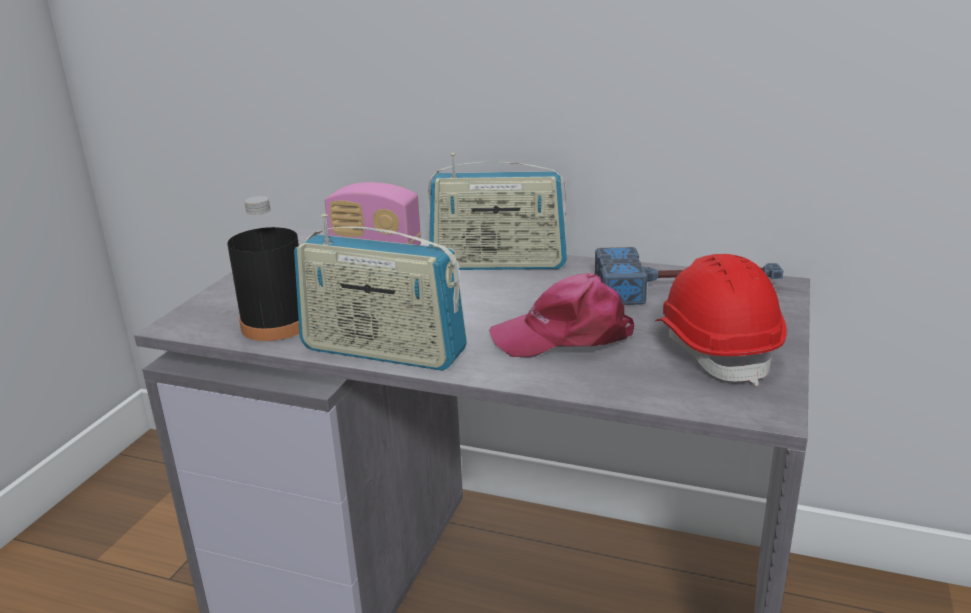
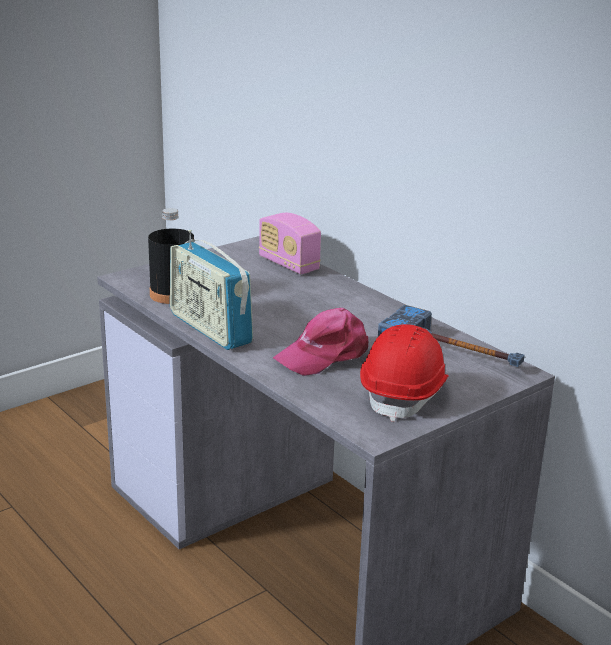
camera: 30 degrees right, 0 degrees up
radio [428,153,567,270] -> none
pink cap [489,273,634,358] -> pink cap turned 60 degrees counterclockwise [273,308,369,376]

